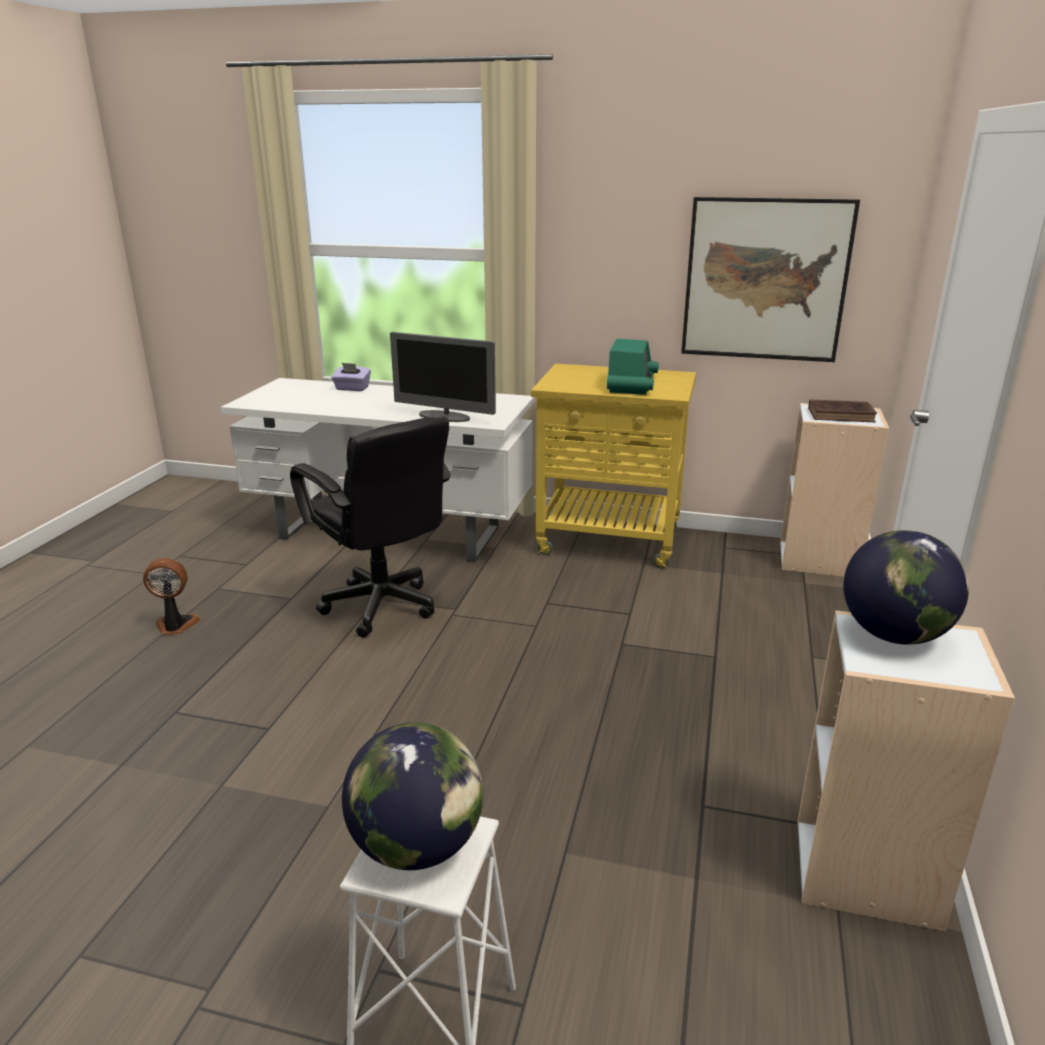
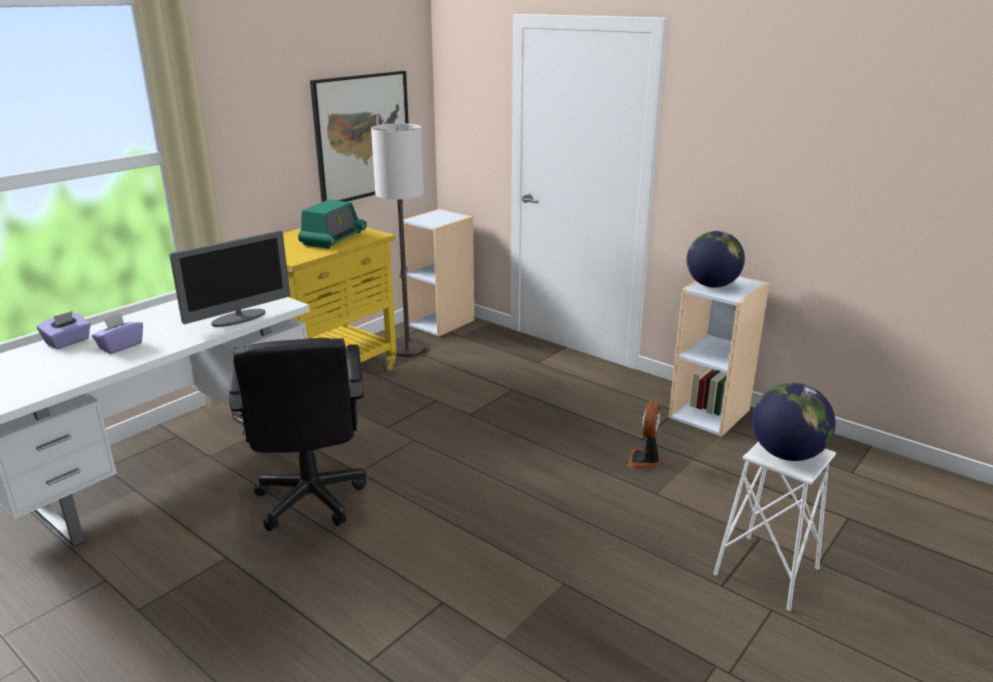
camera: 65 degrees left, 0 degrees up
fan [143,558,201,635] -> fan moved to [627,401,662,469]
black office chair [290,416,450,637] -> black office chair turned 90 degrees clockwise [229,338,366,531]
radio [607,339,659,395] -> radio turned 75 degrees clockwise [298,199,367,248]
brown book [808,399,877,422] -> none
none -> purple tissue box [92,313,143,354]
none -> floor lamp [371,123,426,357]

